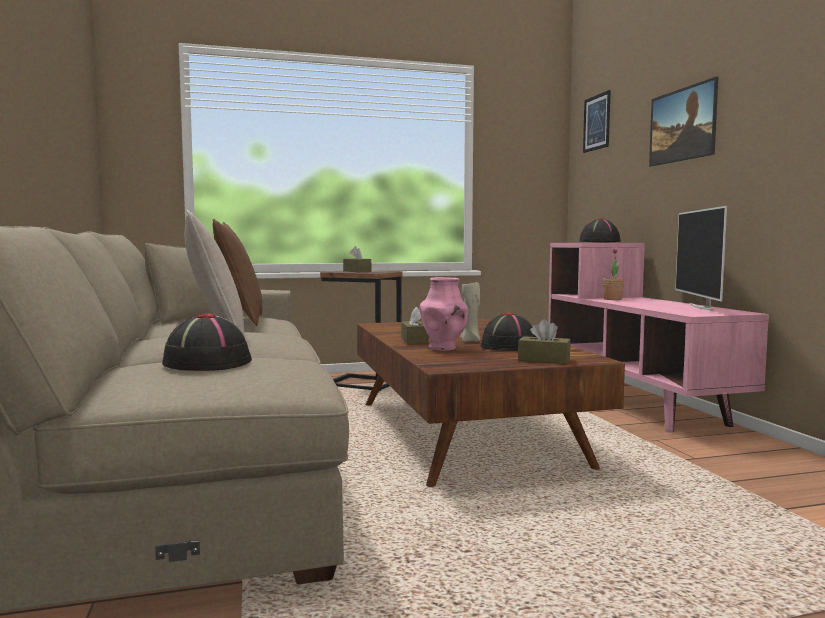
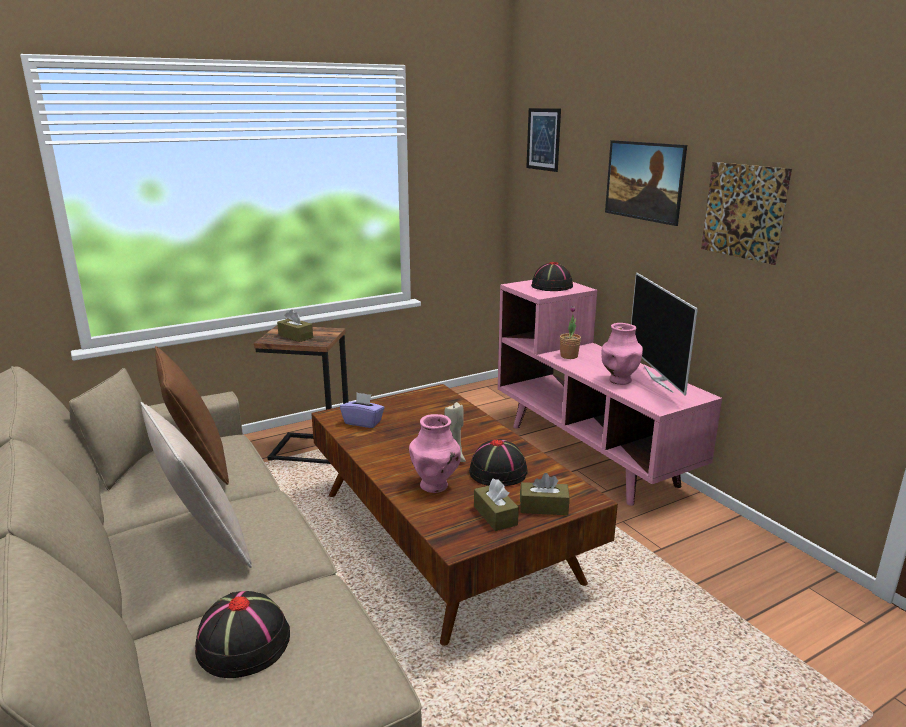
camera: 15 degrees left, 15 degrees up
brown tissue box [401,307,429,345] -> brown tissue box moved to [474,479,519,531]
none -> purple tissue box [340,392,385,428]
none -> pink vase [602,323,643,385]
none -> picture [701,162,792,265]

